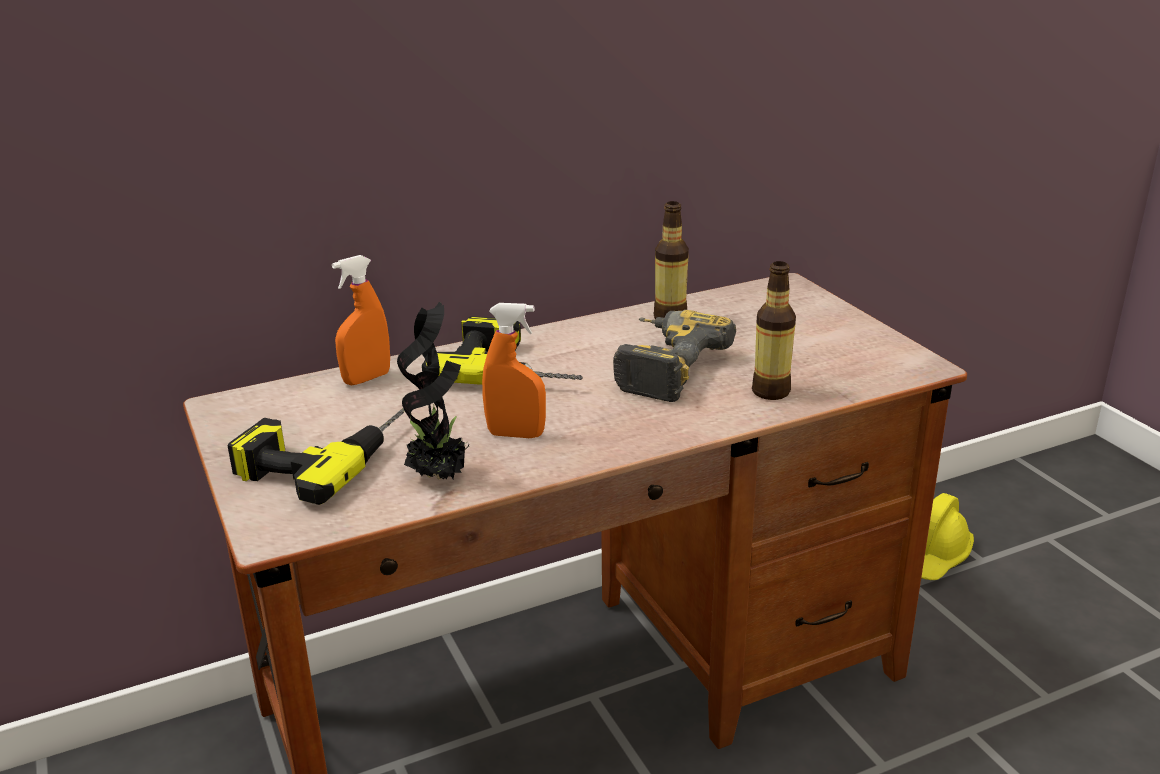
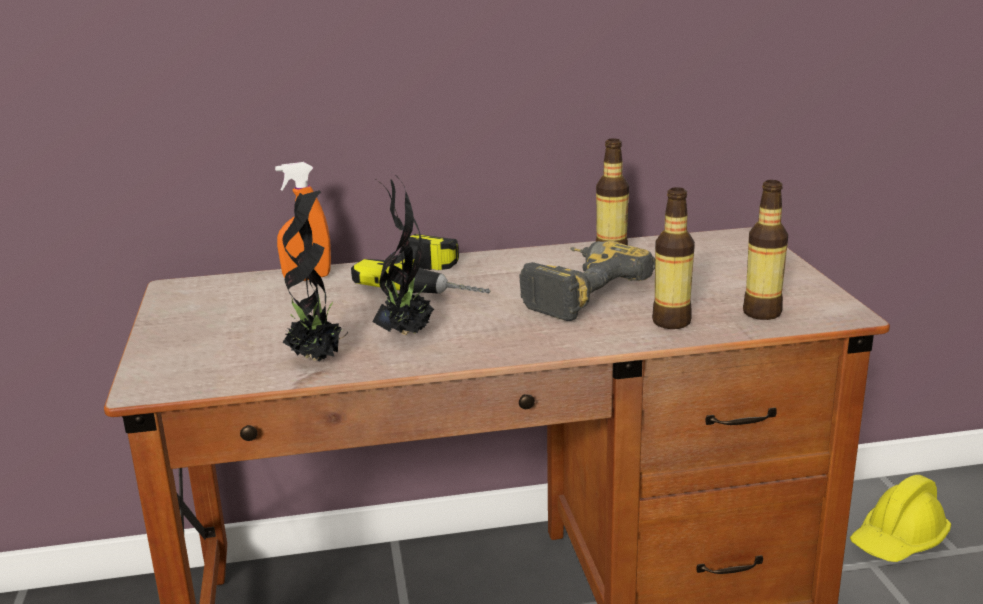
camera: 15 degrees right, 5 degrees down
power drill [227,408,405,505] -> none
orange spray bottle [482,303,546,438] -> potted plant [372,173,434,335]
none -> bottle [743,180,788,320]

